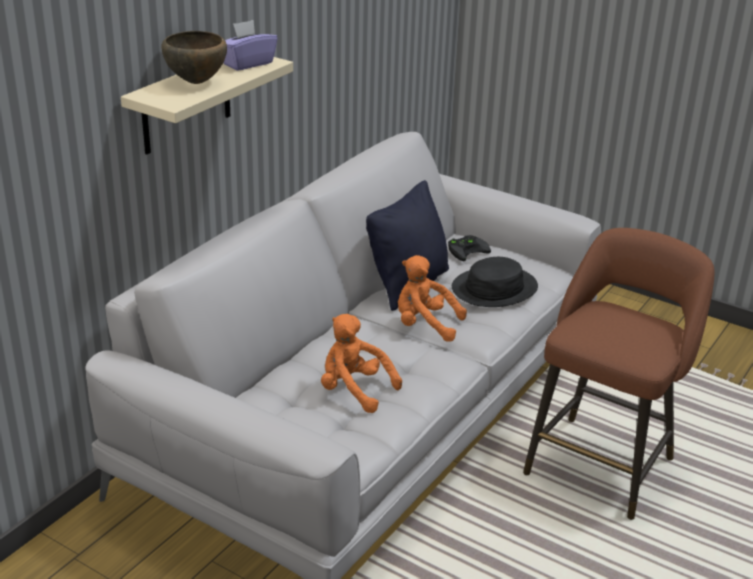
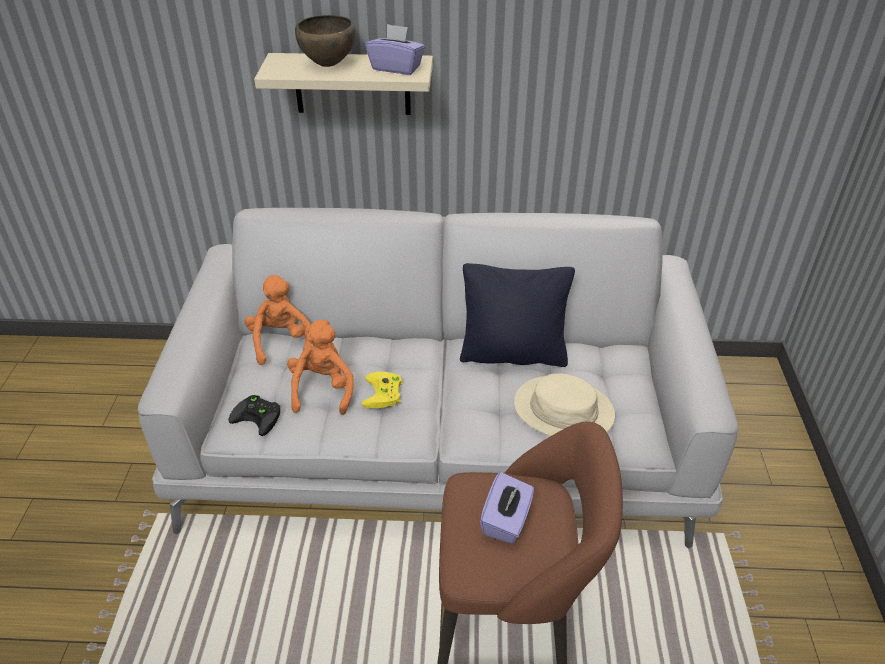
camera: 60 degrees right, 10 degrees up
orange plush toy [398,255,467,342] -> orange plush toy moved to [244,275,312,365]
black game controller [448,235,491,261] -> black game controller moved to [228,395,280,436]
black hat [452,257,538,307] -> beige hat [514,373,615,436]
none -> yellow game controller [362,372,402,408]
none -> purple tissue box [480,472,534,544]

